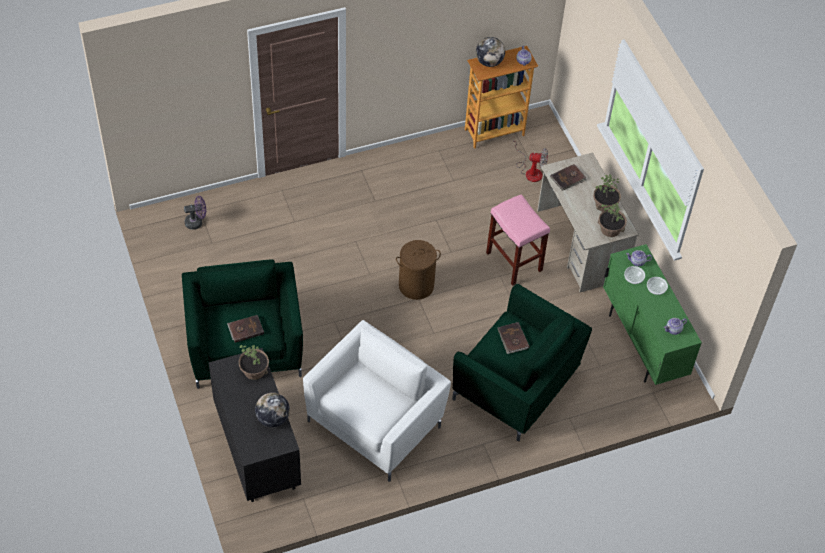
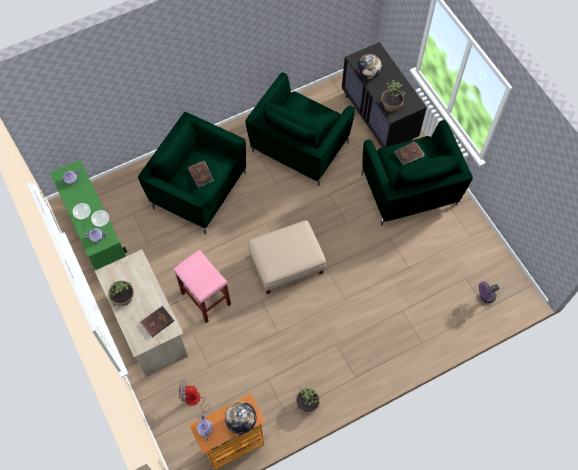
camera: 175 degrees right, 10 degrees up
white armchair [303,320,451,482] -> green armchair [245,72,355,186]
brown laundry basket [396,240,441,300] -> beige ottoman [248,220,326,294]
potted plant [598,202,627,237] -> potted plant moved to [295,387,320,413]

